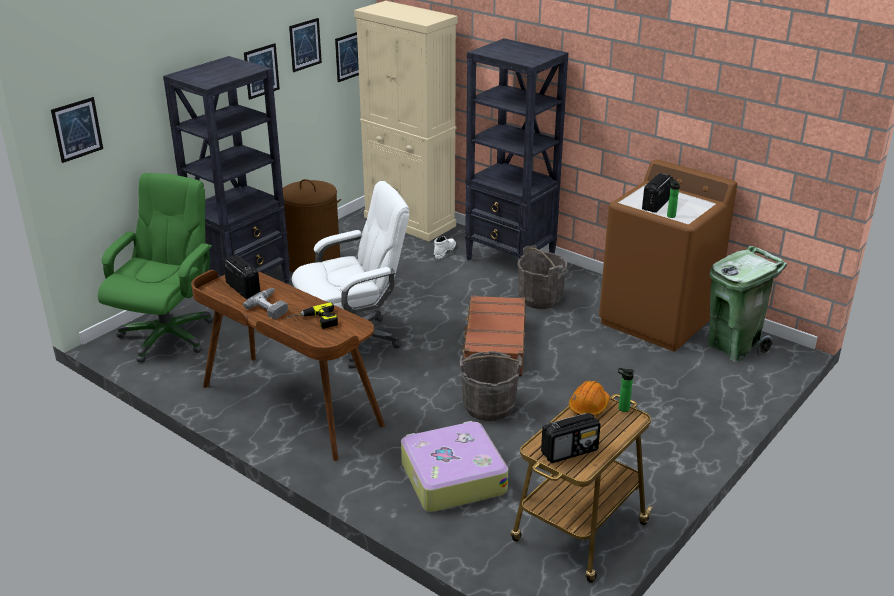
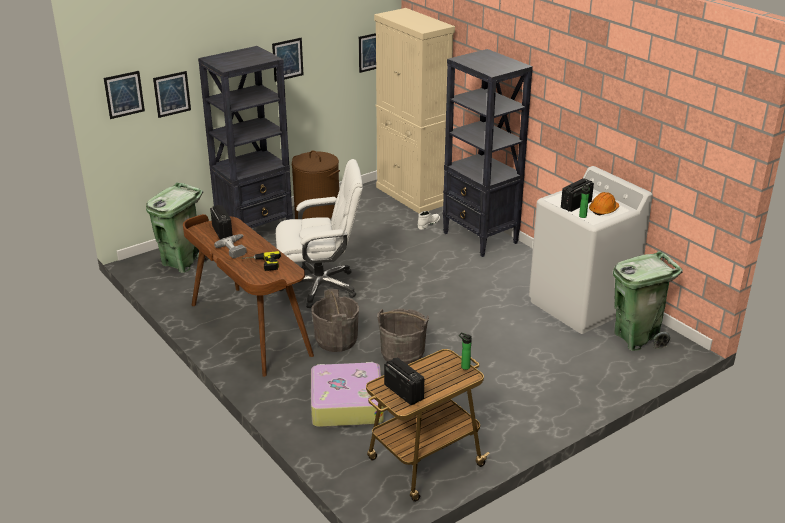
camera: 15 degrees right, 0 degrees up
green office chair [98,173,214,363] -> green trash can [146,182,209,273]
picture [289,18,322,72] -> picture moved to [153,71,191,118]
brown suitcase [461,295,526,376] -> none
grey bucket [517,245,567,309] -> grey bucket moved to [311,289,359,352]
radio [541,413,601,463] -> radio turned 120 degrees counterclockwise [384,357,424,405]
orange hard hat [569,381,610,416] -> orange hard hat moved to [589,192,619,216]
brown washing machine [599,159,737,351] -> white washing machine [529,166,653,334]

